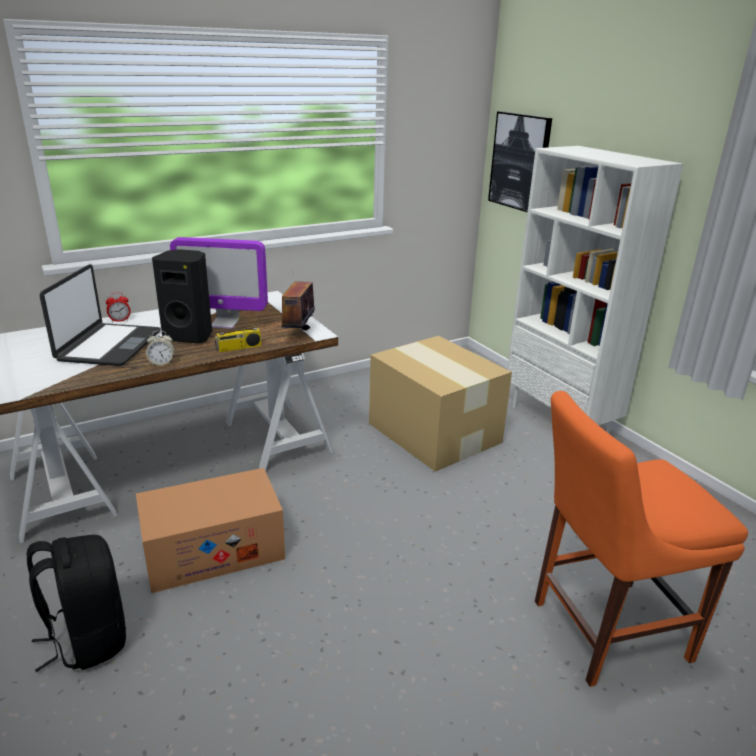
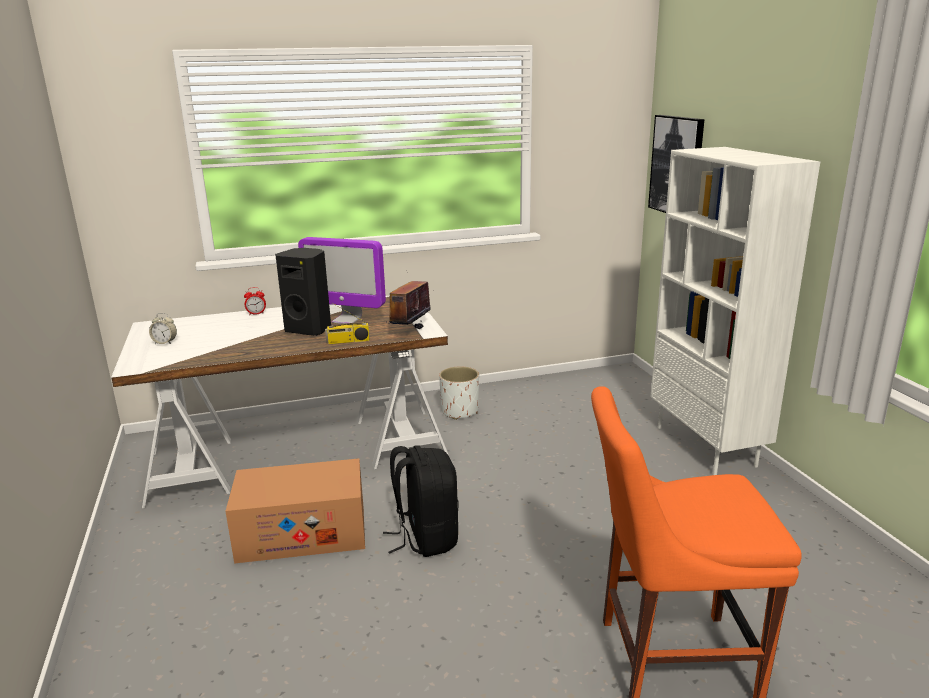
camera: 15 degrees right, 5 degrees down
black backpack [27,535,126,672] -> black backpack moved to [383,446,459,557]
laptop [40,264,161,366] -> none
alarm clock [146,331,174,366] -> alarm clock moved to [149,313,177,344]
cardboard box [369,336,512,471] -> none
none -> white planter [439,366,479,420]

